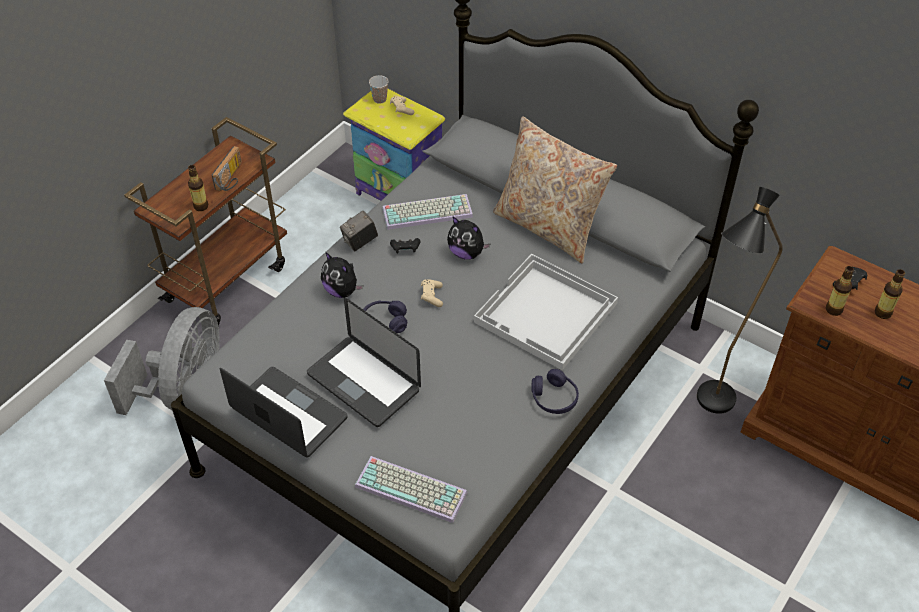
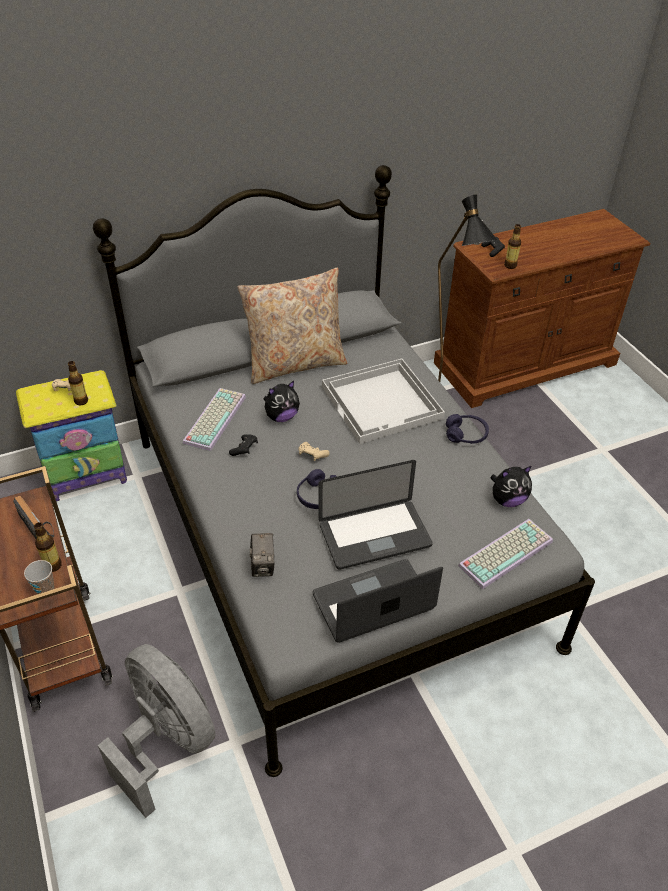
camera: 60 degrees left, 5 degrees down
plush toy [321,252,363,298] -> plush toy moved to [490,466,532,507]
camera [340,211,378,251] -> camera moved to [249,533,275,577]
cup [369,75,389,104] -> cup moved to [24,560,55,594]
bottle [875,269,905,319] -> bottle moved to [68,361,88,405]

